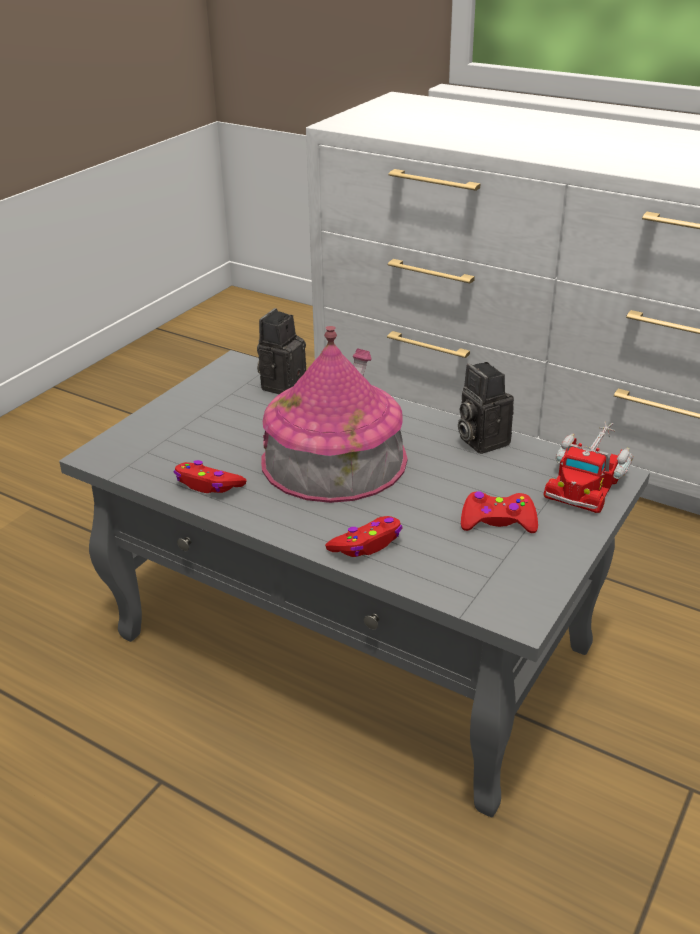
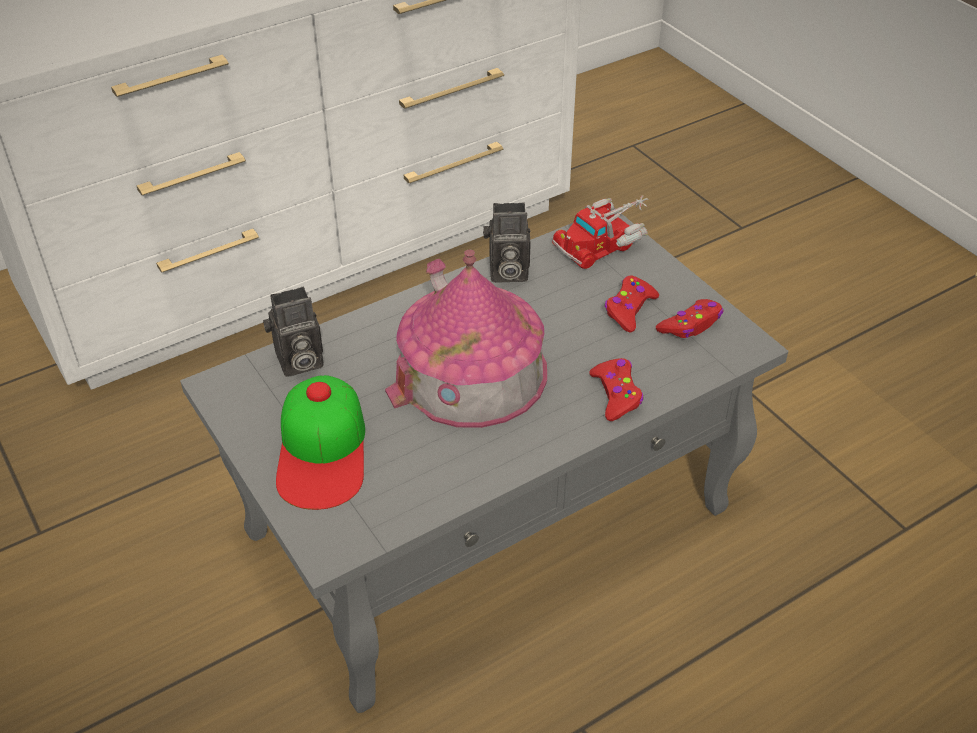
camera: 65 degrees left, 10 degrees up
red game controller [174,460,247,493] -> red game controller moved to [656,299,723,338]
camera [257,308,306,394] -> camera turned 75 degrees counterclockwise [263,287,324,377]
toy truck [543,421,633,513] -> toy truck turned 90 degrees clockwise [552,196,649,269]
none -> cap [276,375,365,510]

